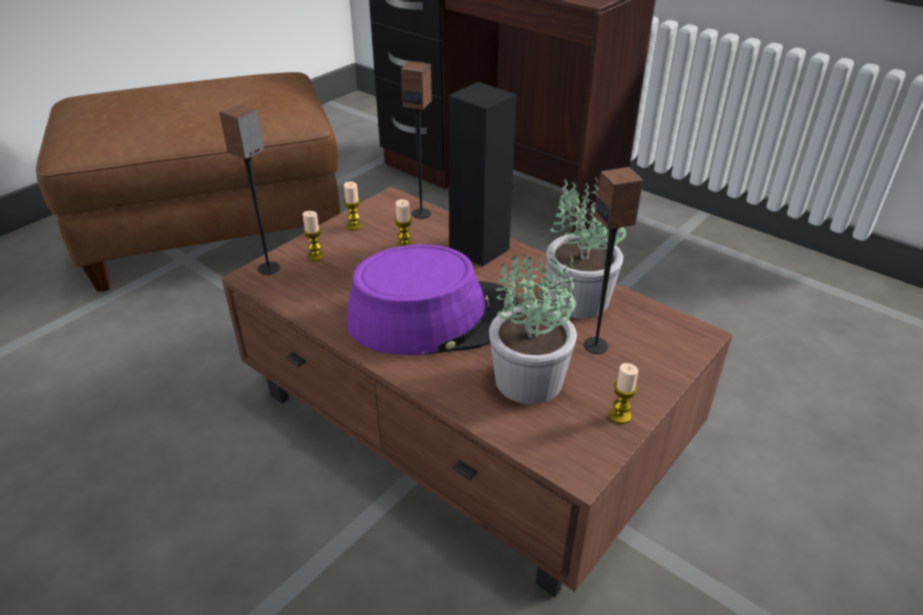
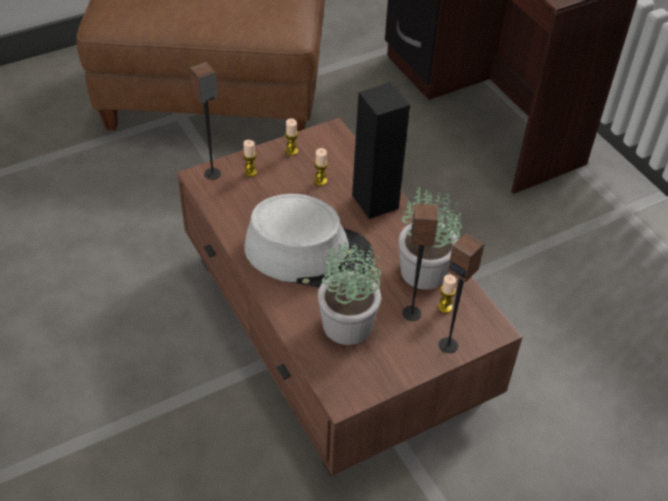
camera: 20 degrees right, 10 degrees up
purple hat [346,244,518,355] -> grey hat [244,194,374,287]
speaker [401,61,432,219] -> speaker moved to [439,233,484,353]
candle [609,363,638,424] -> candle moved to [438,274,456,313]

